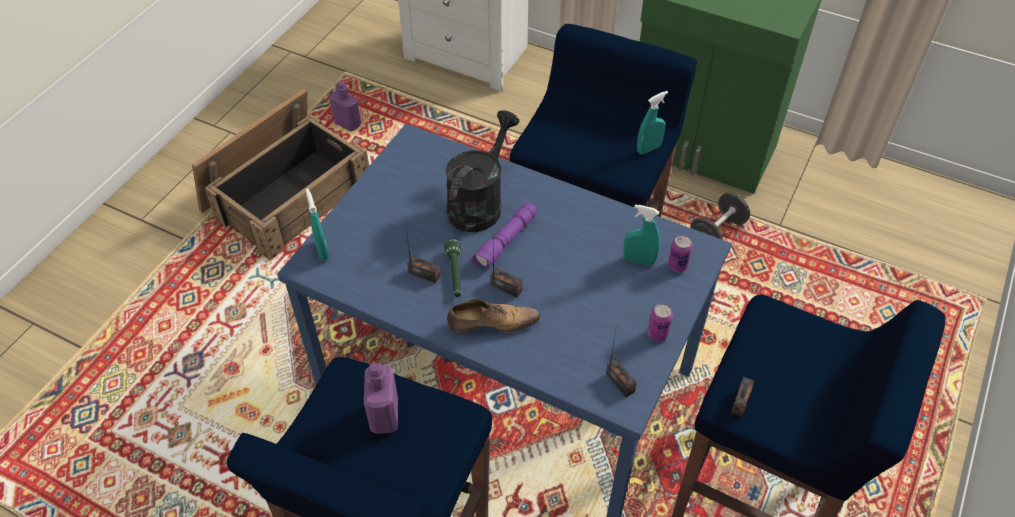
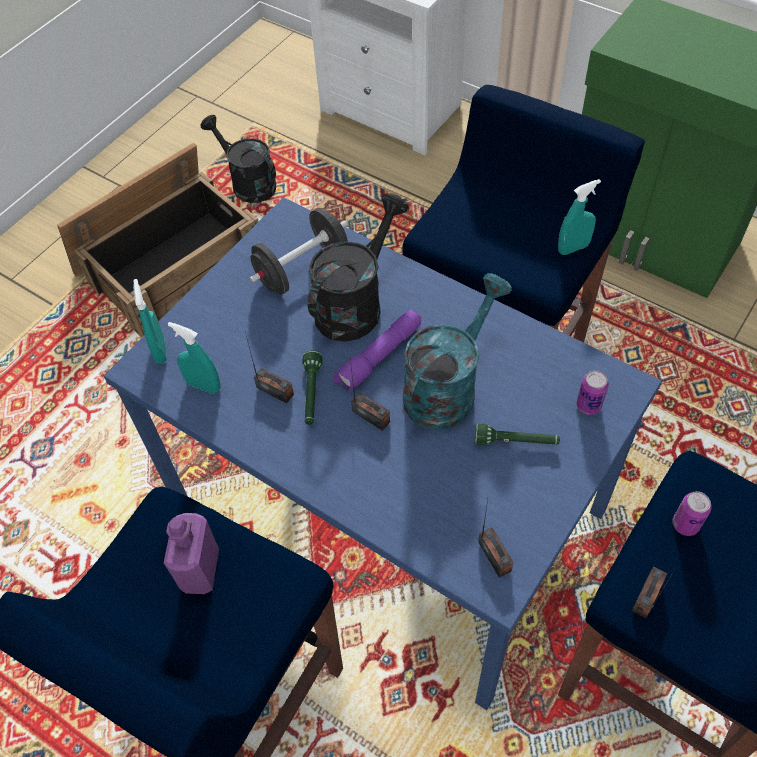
camera: 10 degrees right, 5 degrees up
purple bottle [330,81,361,132] -> black watering can [200,115,276,203]
shoe [447,299,541,333] -> none
turquoise spray bottle [623,204,660,266] -> turquoise spray bottle moved to [168,322,221,394]
can [647,303,673,342] -> can moved to [672,491,712,536]
black dumbbell [690,192,750,240] -> black dumbbell moved to [249,208,348,295]
none -> turquoise watering can [403,274,512,430]
none -> green flashlight [474,423,560,445]

